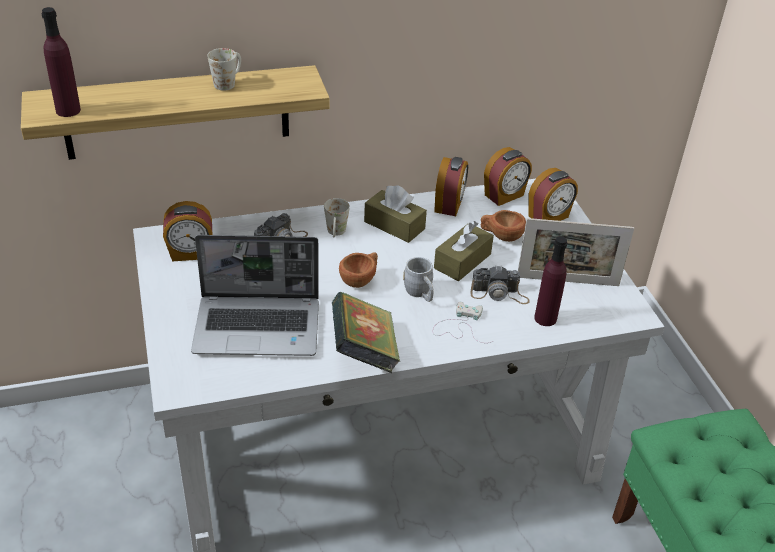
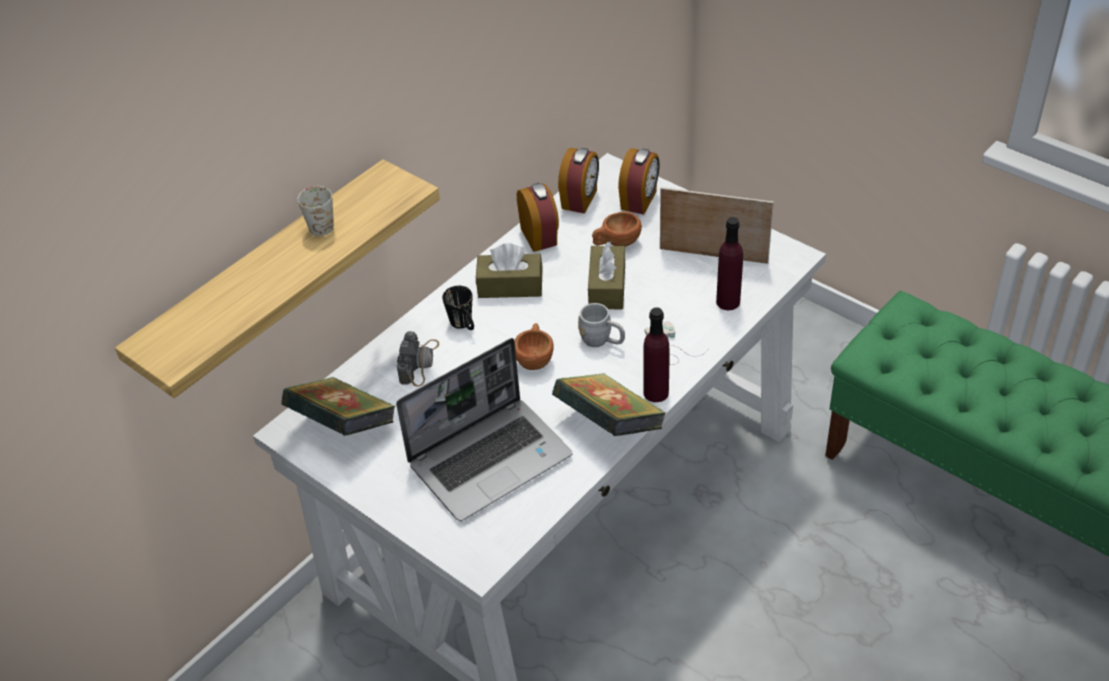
camera: 30 degrees left, 5 degrees up
purple bottle [41,7,81,117] -> purple bottle moved to [643,307,670,402]
alarm clock [163,201,212,262] -> book [281,377,396,436]
white mug [324,198,350,237] -> black mug [442,286,474,330]
camera [471,265,530,304] -> none
picture frame [518,218,634,286] -> picture frame turned 135 degrees counterclockwise [660,187,774,264]

